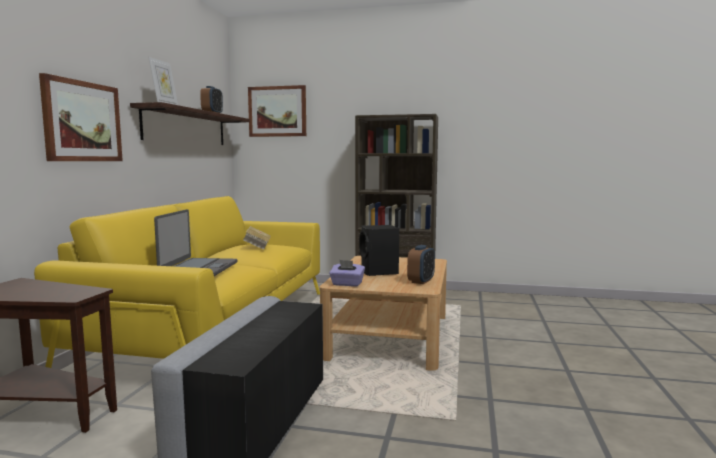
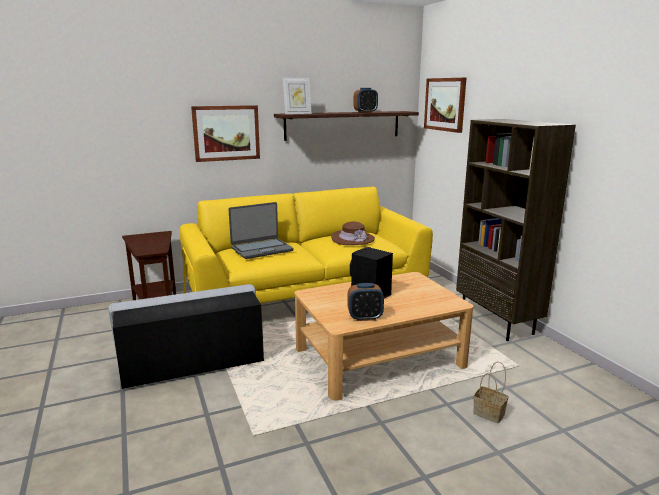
camera: 55 degrees right, 10 degrees up
book [243,226,271,250] -> brown hat [331,221,375,245]
purple tissue box [329,260,365,287] -> none
none -> basket [473,362,508,423]

